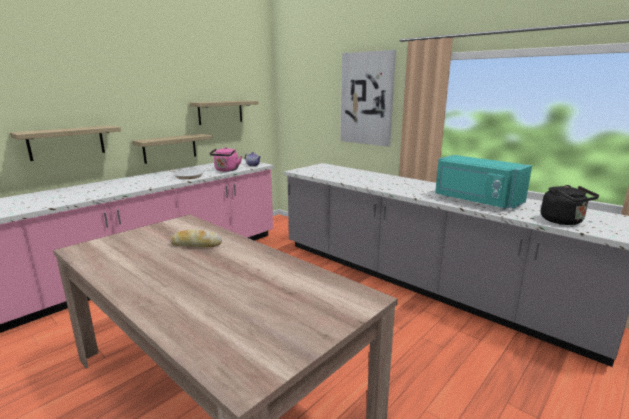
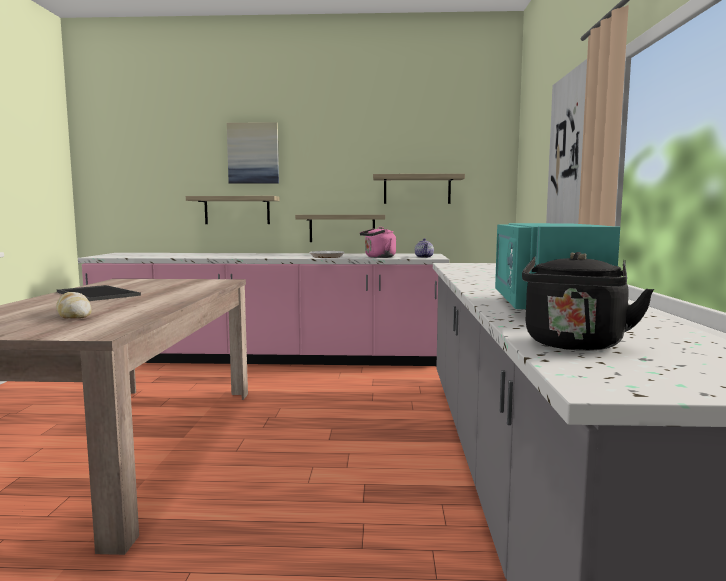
camera: 50 degrees right, 10 degrees down
bread [170,229,222,247] -> bread moved to [56,292,92,319]
none -> tray [57,285,141,301]
none -> picture [227,122,279,184]

